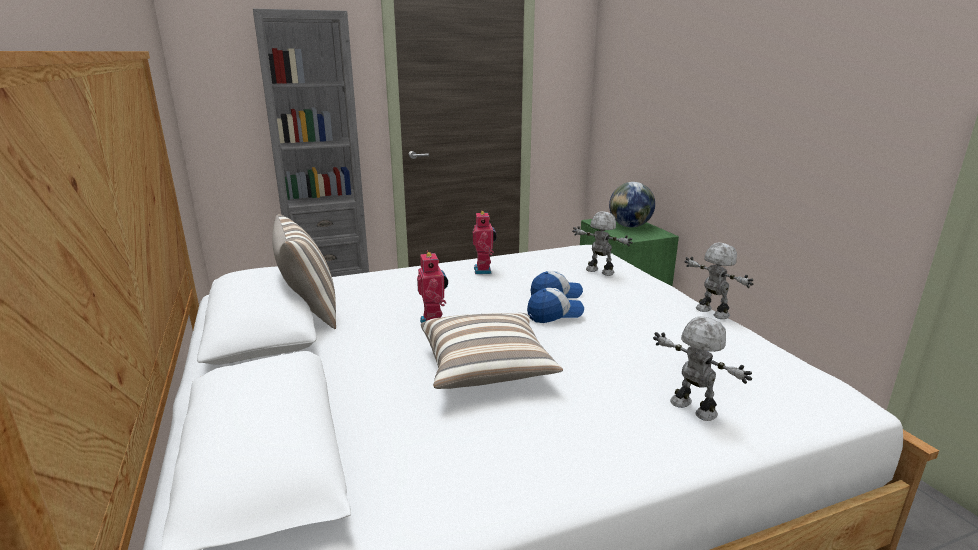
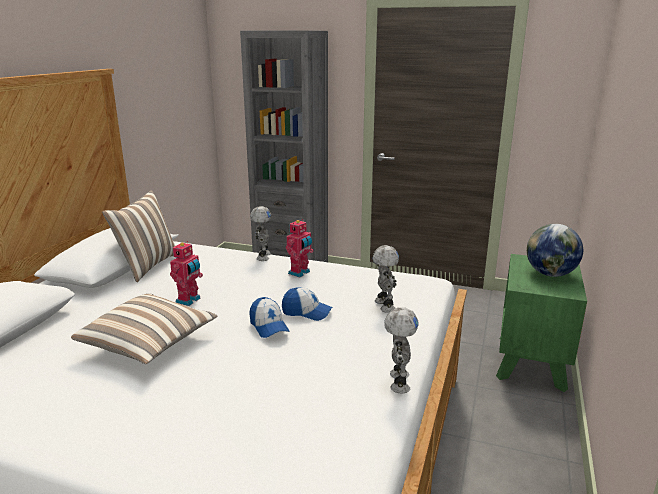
camera: 40 degrees right, 0 degrees up
cap [527,288,584,323] -> cap turned 45 degrees clockwise [249,297,290,338]
toy robot [653,316,752,421] -> toy robot moved to [250,206,271,261]

